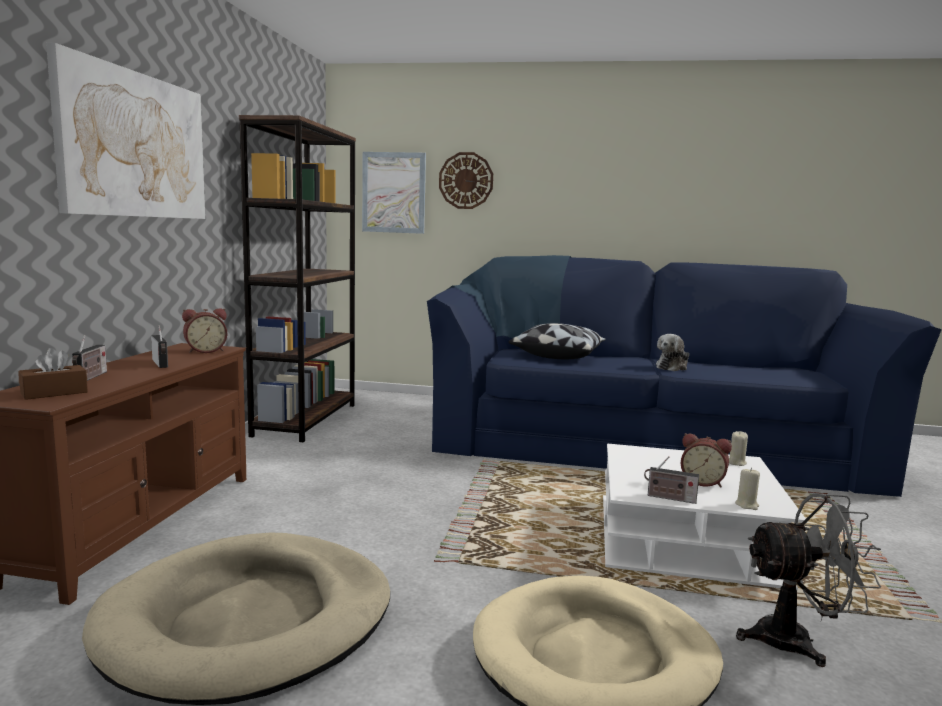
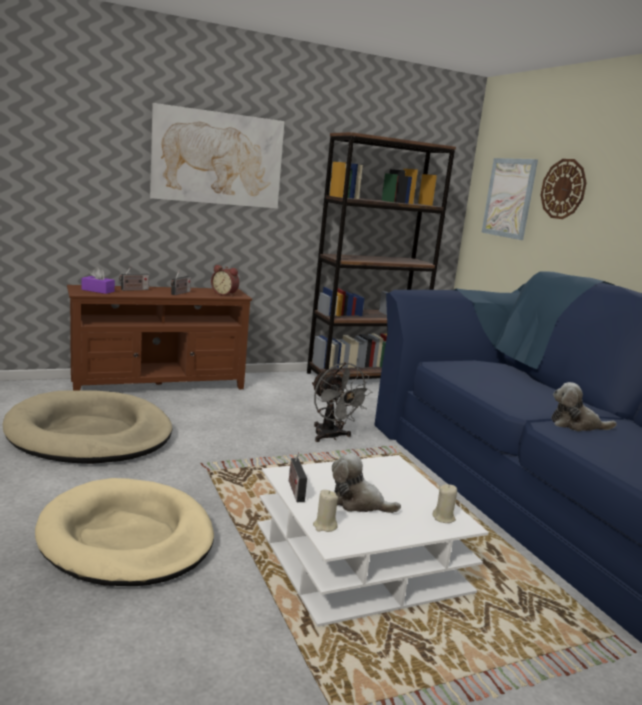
camera: 55 degrees right, 5 degrees up
brown tissue box [18,348,88,400] -> purple tissue box [82,267,115,294]
pillow [508,323,606,359] -> none
alarm clock [681,433,732,487] -> plush toy [332,453,401,513]
grey fan [736,493,881,667] -> grey fan moved to [312,362,372,442]

